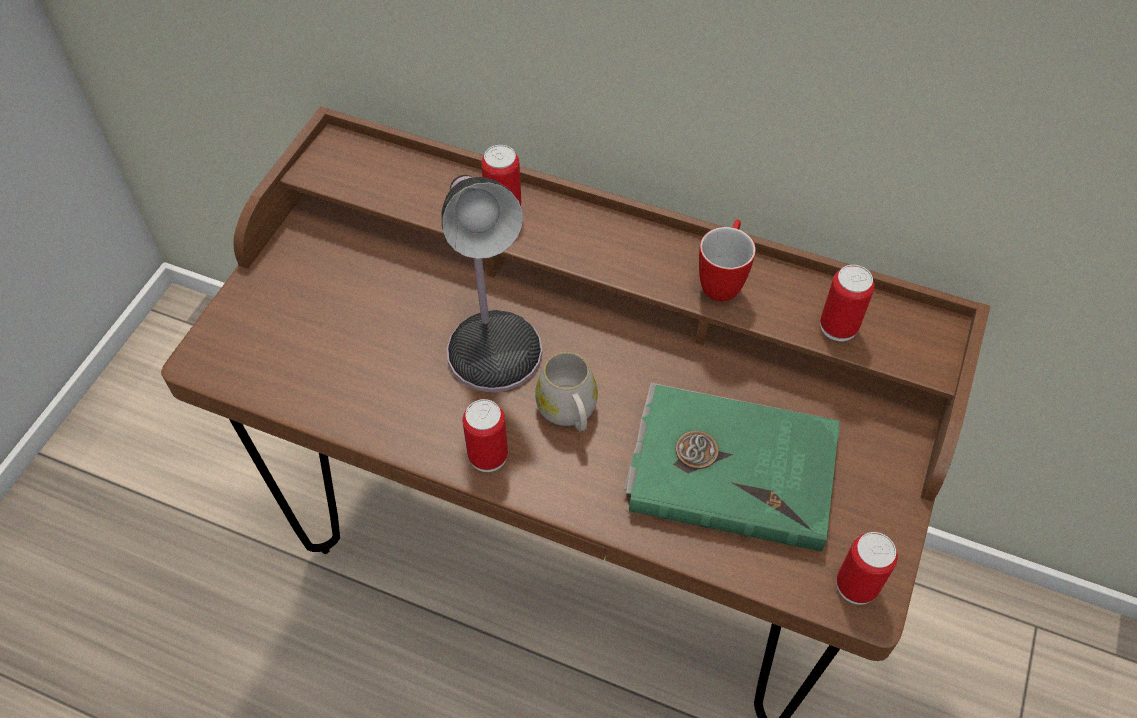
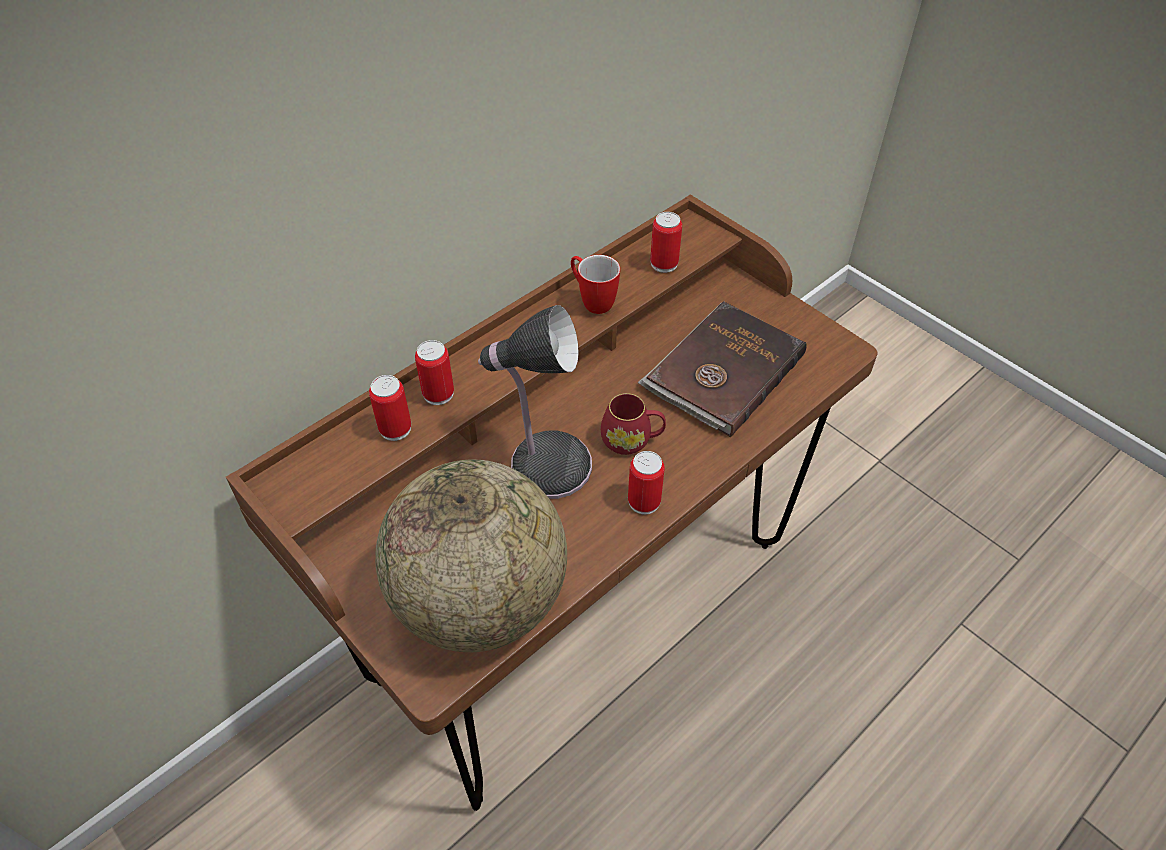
camera: 65 degrees left, 5 degrees down
white mug [535,352,598,431] -> red mug [601,393,666,455]
green book [625,383,840,552] -> brown book [638,301,807,437]
can [837,532,898,605] -> can moved to [369,375,411,441]
none -> globe [375,460,567,652]

